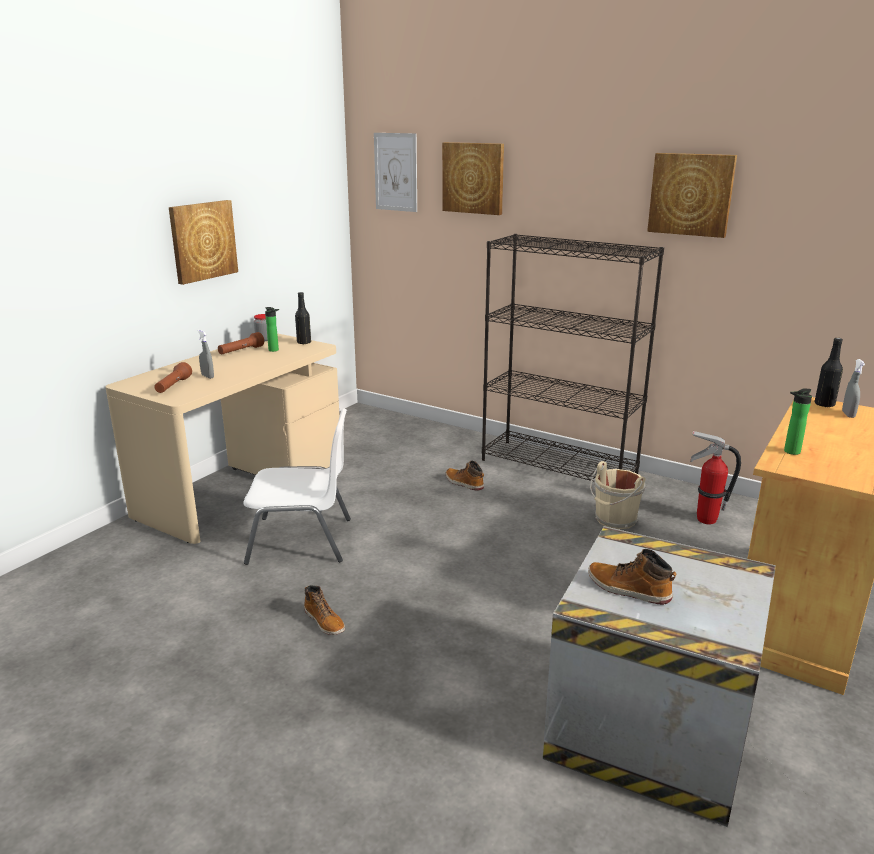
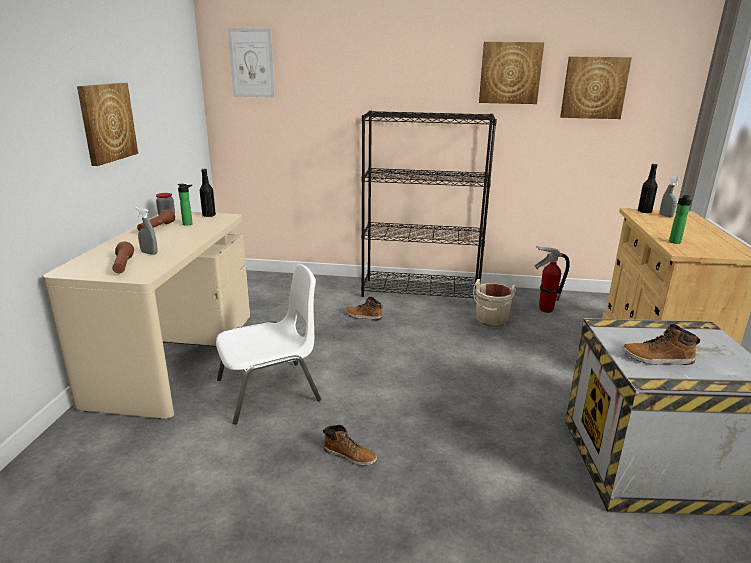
camera: 25 degrees left, 0 degrees up
picture [442,142,504,215] -> picture moved to [560,57,632,119]

